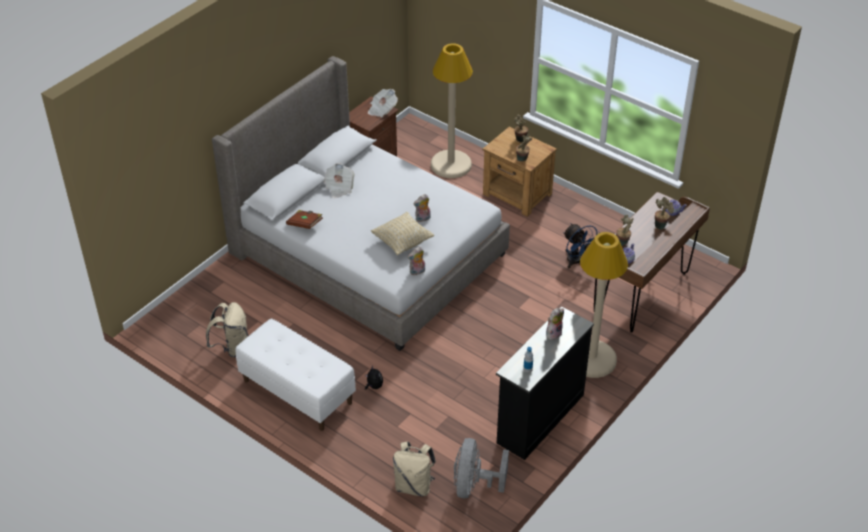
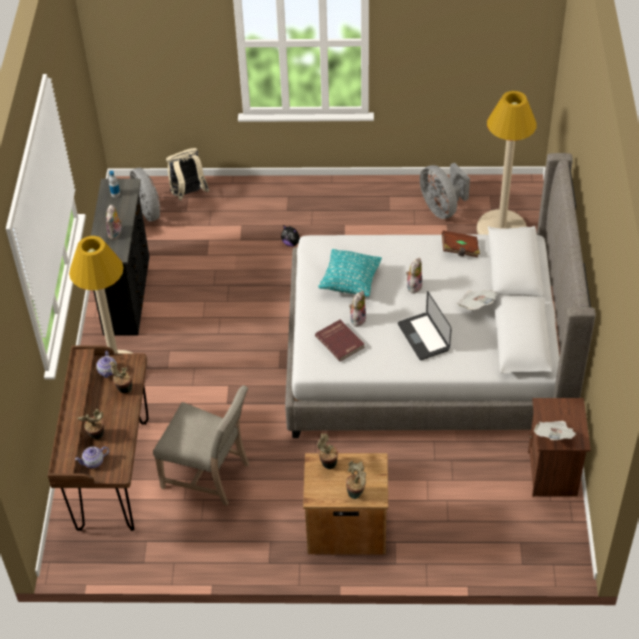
camera: 145 degrees right, 5 degrees up
beige backpack [206,302,248,357] -> grey fan [420,163,470,219]
white bench [235,318,356,431] -> none
beige pillow [371,212,434,255] -> turquoise pillow [318,249,382,296]
plush toy [408,247,425,275] -> plush toy moved to [406,258,422,294]
beige floor lamp [431,43,473,178] -> beige floor lamp moved to [477,91,537,235]
blue fan [563,224,600,268] -> beige chair [153,385,249,506]
none -> red book [315,320,365,361]
none -> laptop [398,291,452,360]

